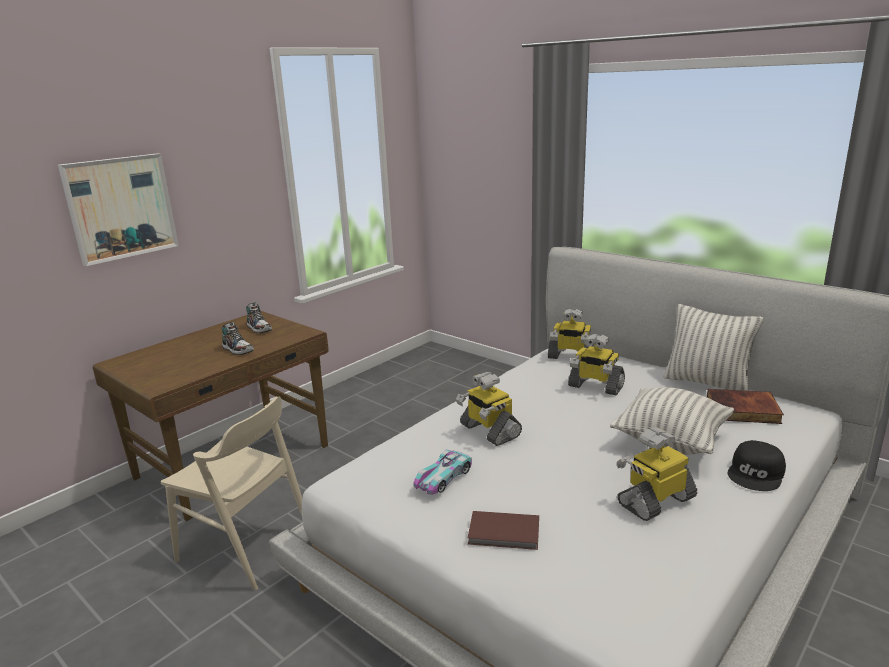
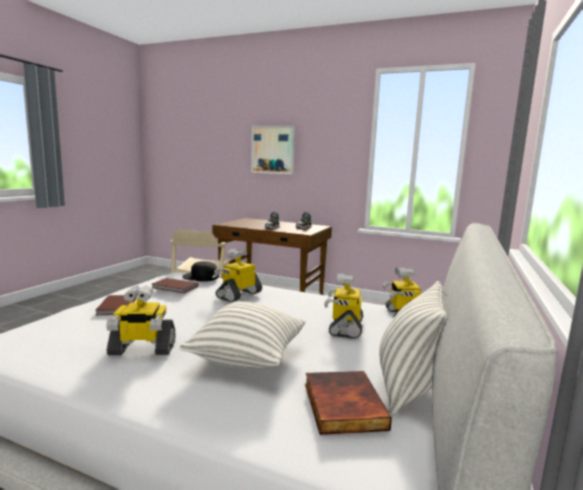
camera: 70 degrees right, 10 degrees down
toy car [413,450,472,495] -> brown book [152,278,198,294]
toy robot [617,427,697,521] -> toy robot turned 135 degrees clockwise [106,285,175,355]
black cap [728,440,786,491] -> black cap moved to [182,261,219,282]

